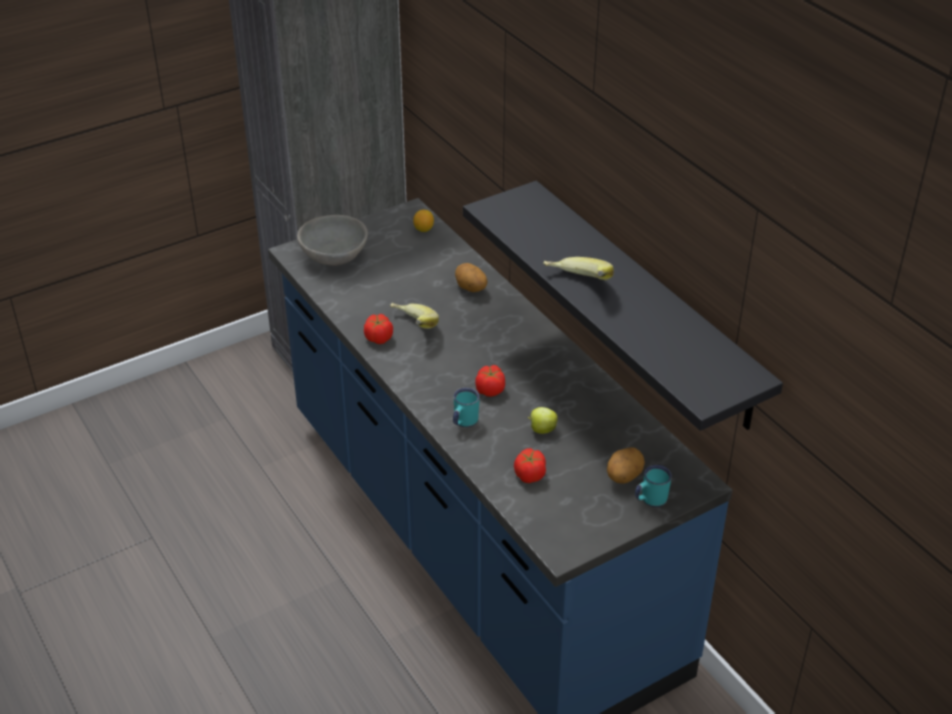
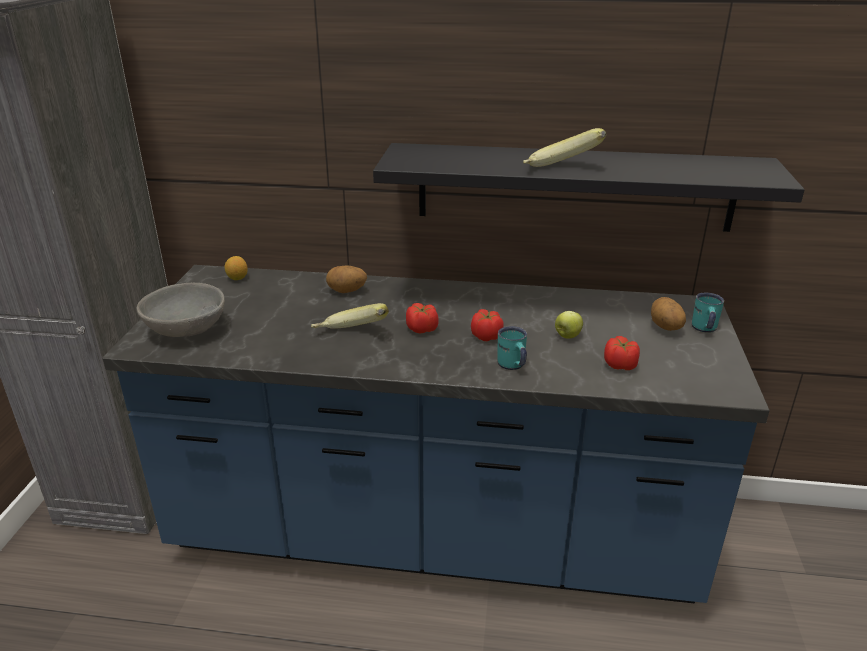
camera: 50 degrees left, 10 degrees down
tomato [364,314,393,344] -> tomato moved to [406,303,439,333]

